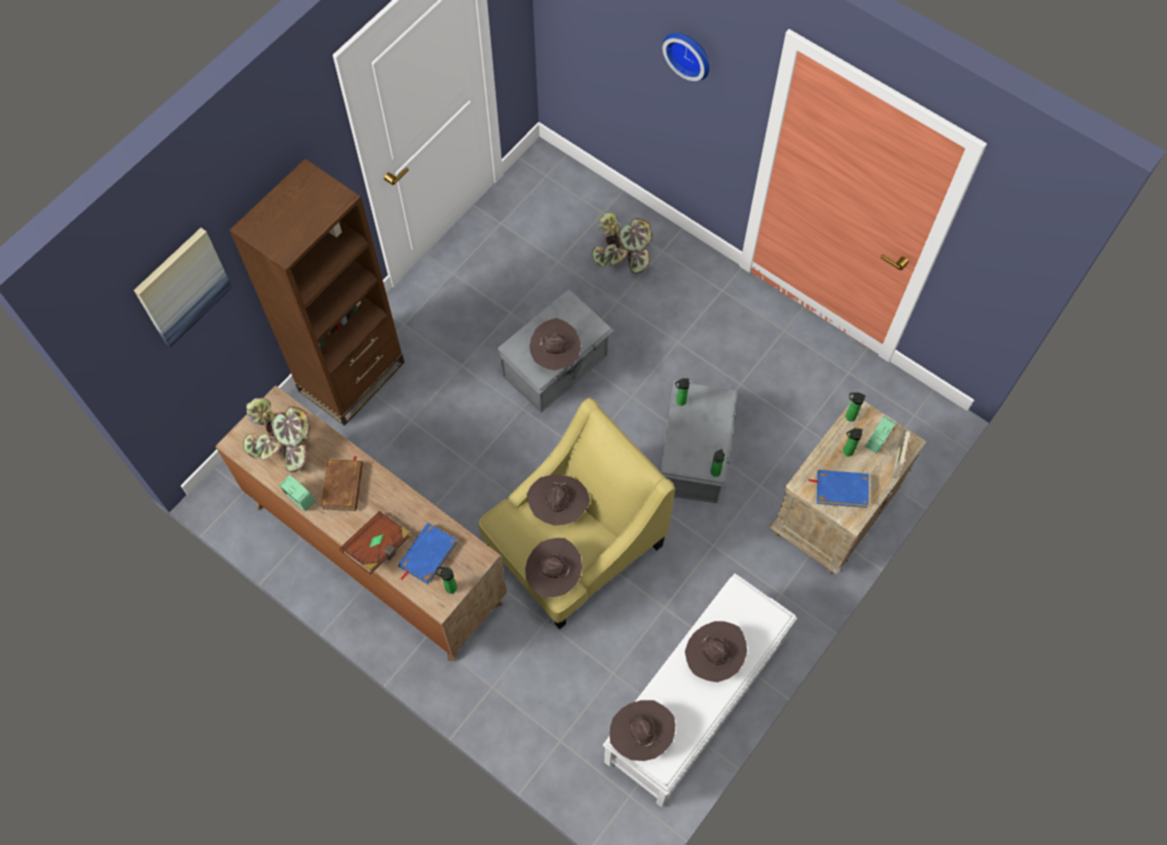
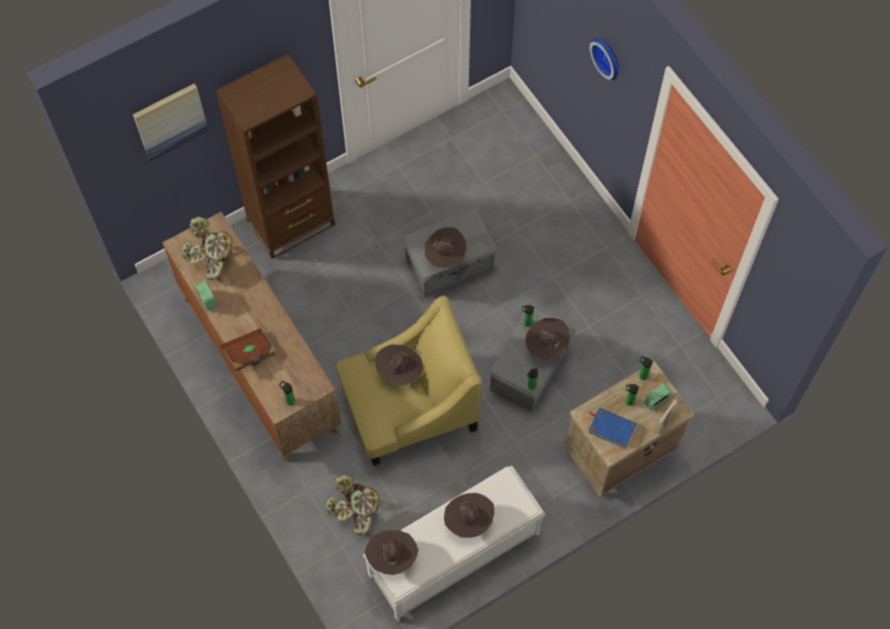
camera: 20 degrees right, 0 degrees up
brown book [321,456,363,511] -> none
blue book [398,523,457,584] -> none
brown hat [525,538,582,597] -> brown hat moved to [525,318,571,360]
potted plant [592,212,653,274] -> potted plant moved to [325,475,380,535]

